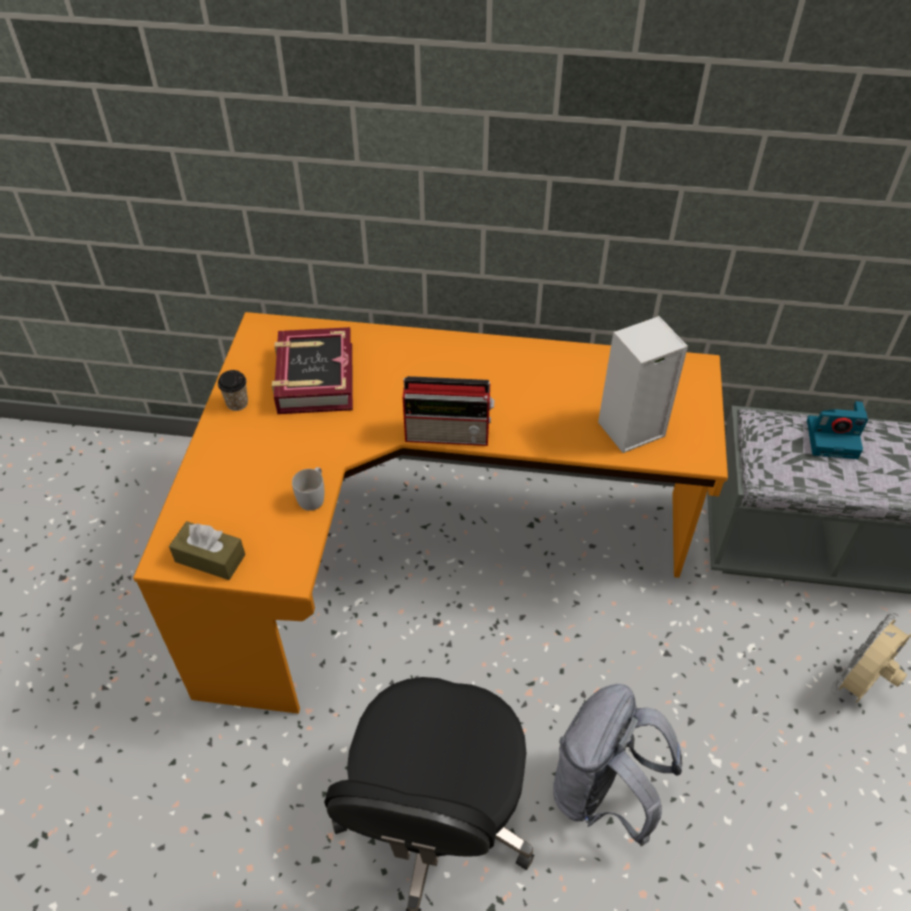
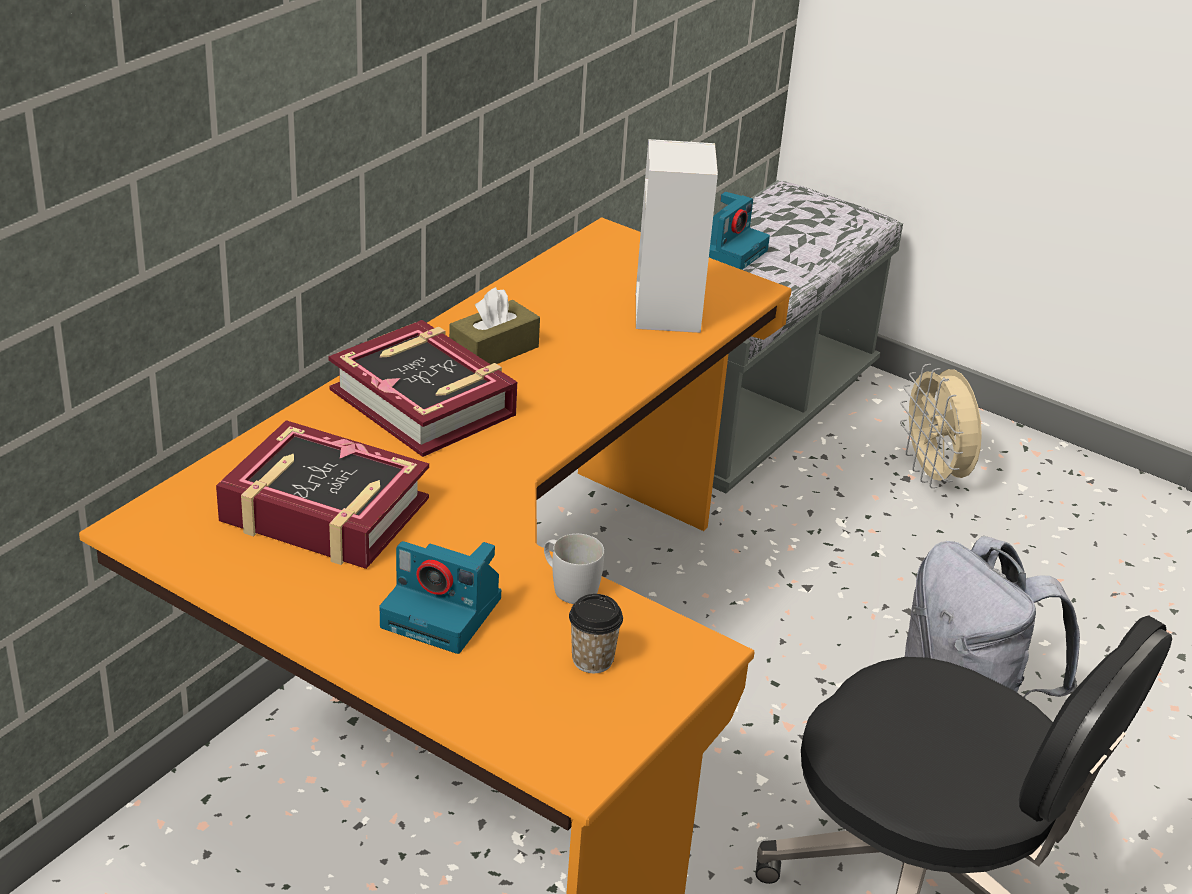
camera: 65 degrees left, 15 degrees down
brown tissue box [169,521,245,580] -> brown tissue box moved to [449,287,540,364]
cup [218,370,248,411] -> cup moved to [569,594,623,673]
radio [403,376,494,446] -> none
none -> book [329,320,517,457]
none -> camera [379,541,501,654]

